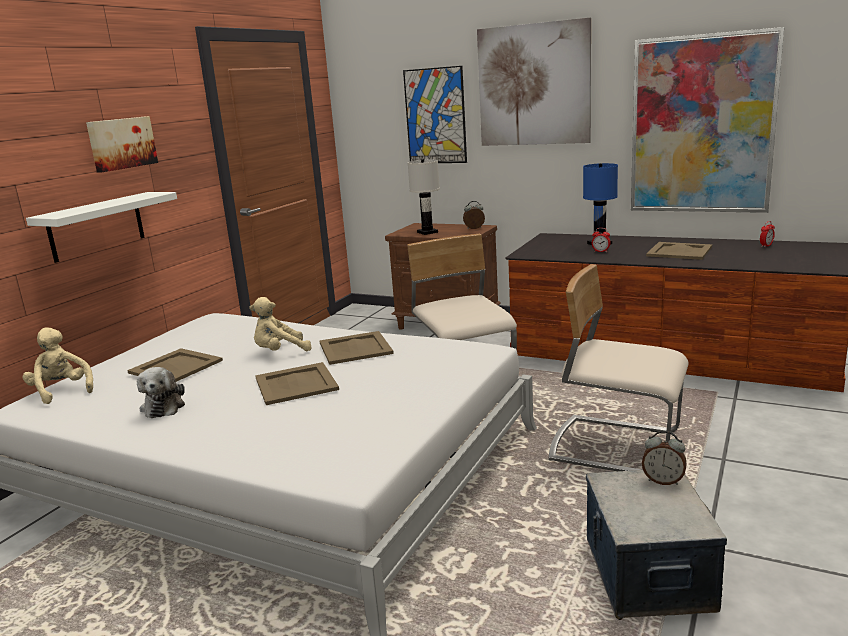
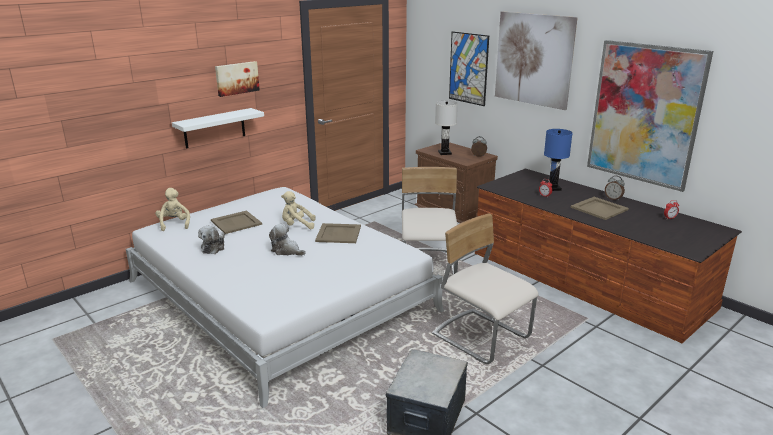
camera: 20 degrees right, 5 degrees up
beige tray [255,362,339,405] -> plush toy [269,224,306,256]
alarm clock [642,430,687,485] -> alarm clock moved to [605,175,625,201]

